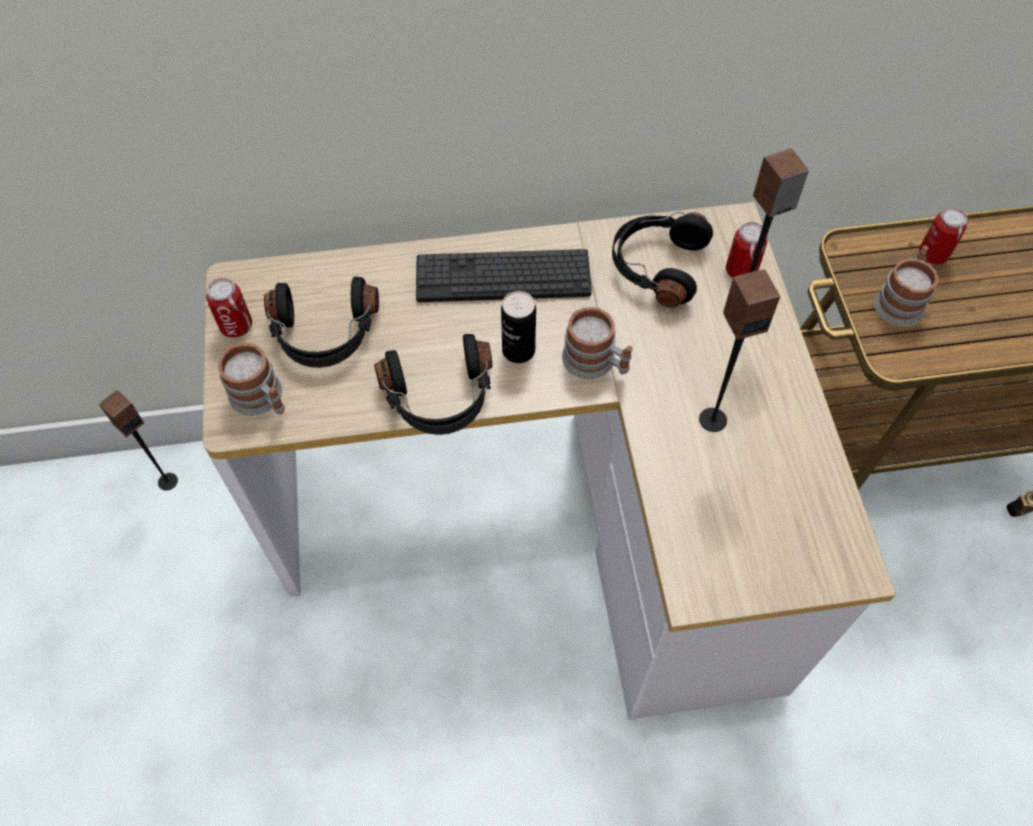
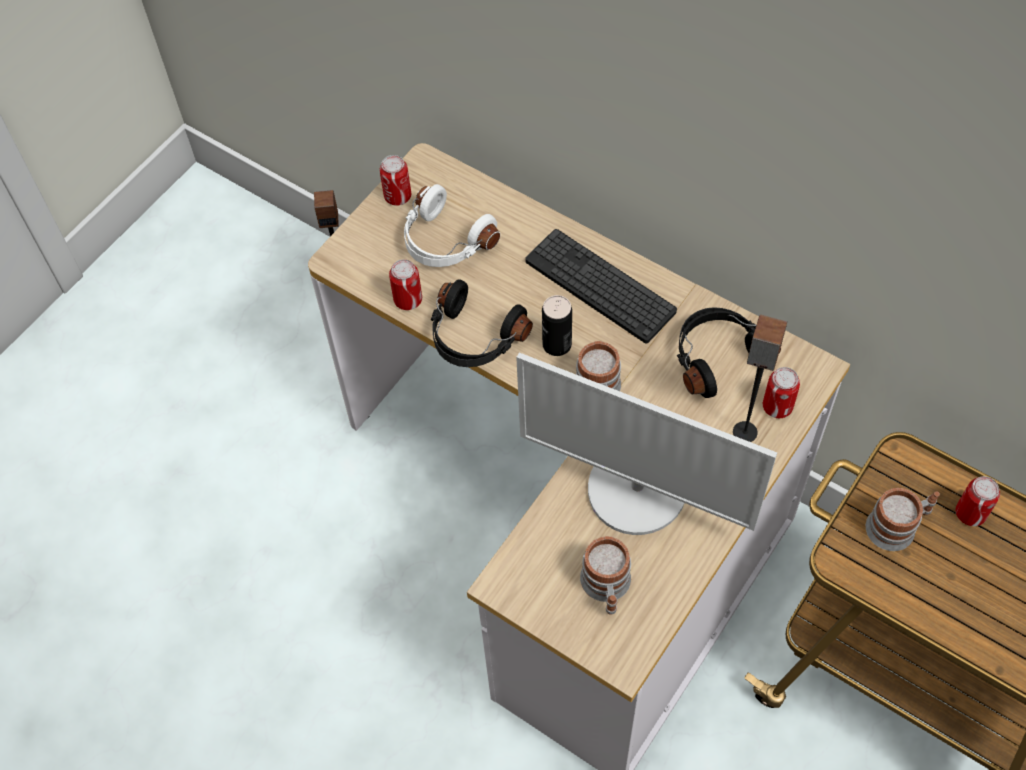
camera: 45 degrees right, 0 degrees up
mug [218,343,285,416] -> mug moved to [580,536,631,615]
black headphones [264,277,379,368] -> white headphones [404,184,500,267]
speaker [699,269,780,432] -> monitor [516,353,777,535]
none -> can [389,259,422,310]

